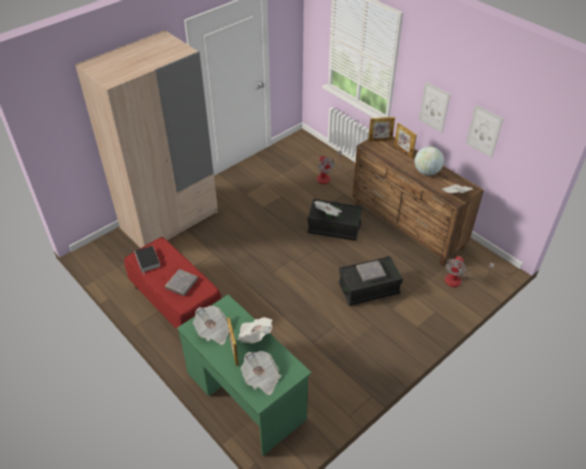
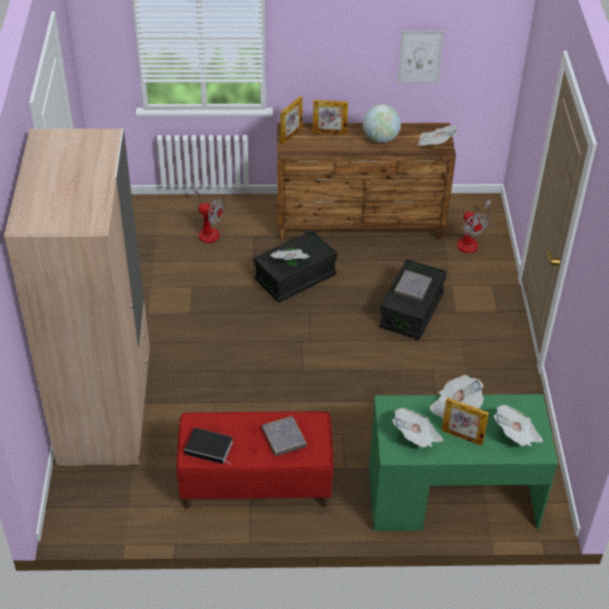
camera: 50 degrees left, 0 degrees up
picture [419,82,450,133] -> none

